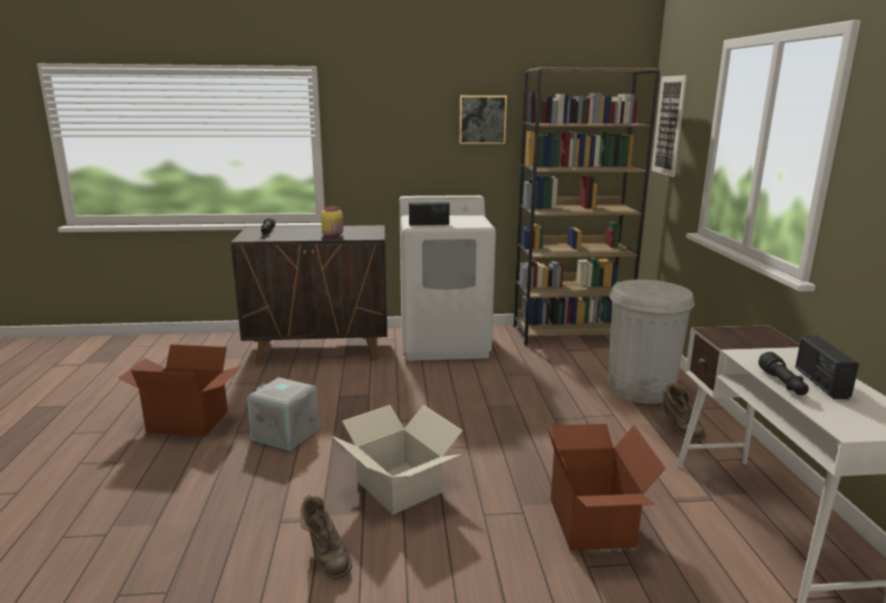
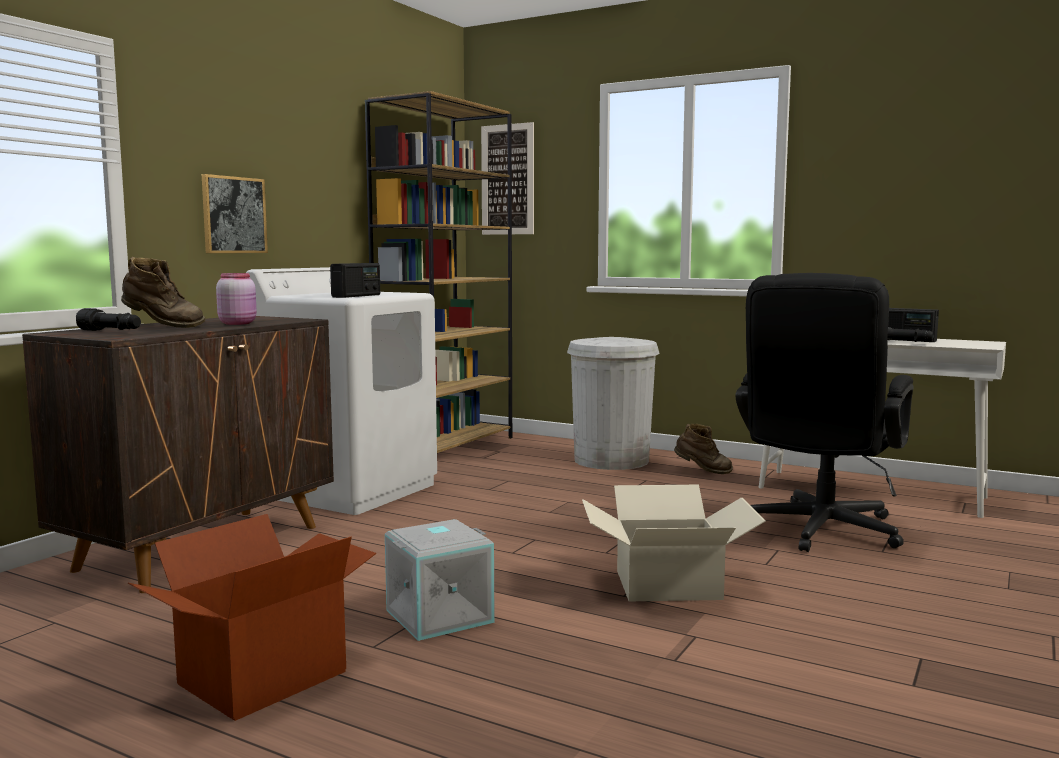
camera: 55 degrees left, 10 degrees down
brown boot [300,495,352,580] -> brown boot moved to [121,257,205,328]
yellow jar [321,206,343,237] -> pink jar [216,273,257,325]
picture [459,95,507,144] -> picture moved to [202,174,268,253]
cardboard box [546,424,666,551] -> black office chair [736,273,914,552]

